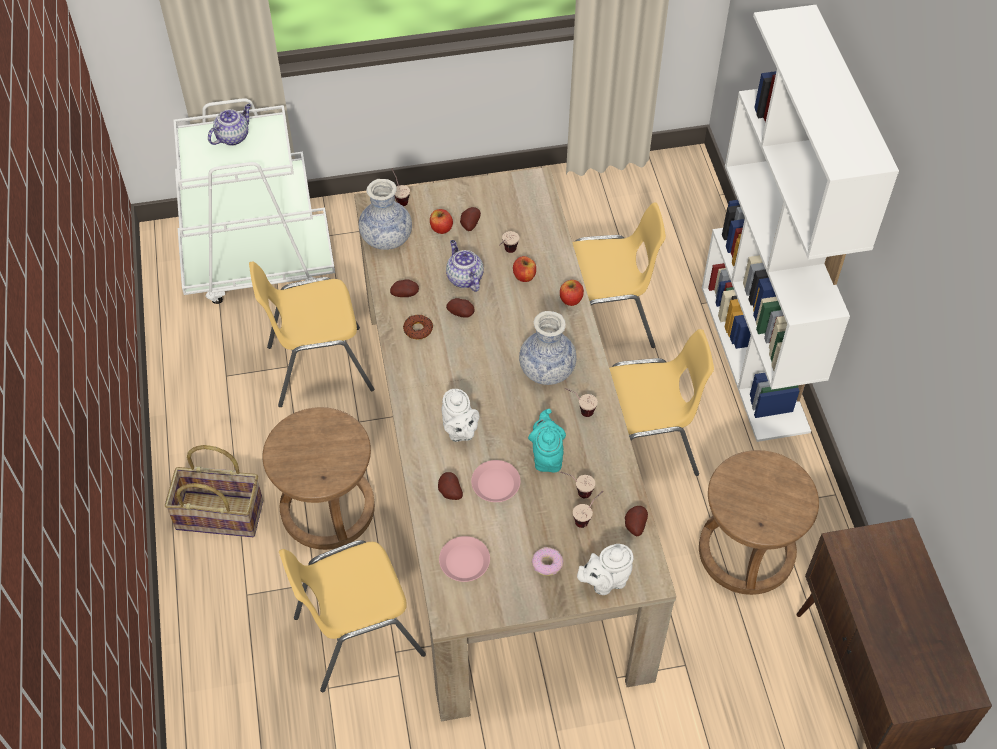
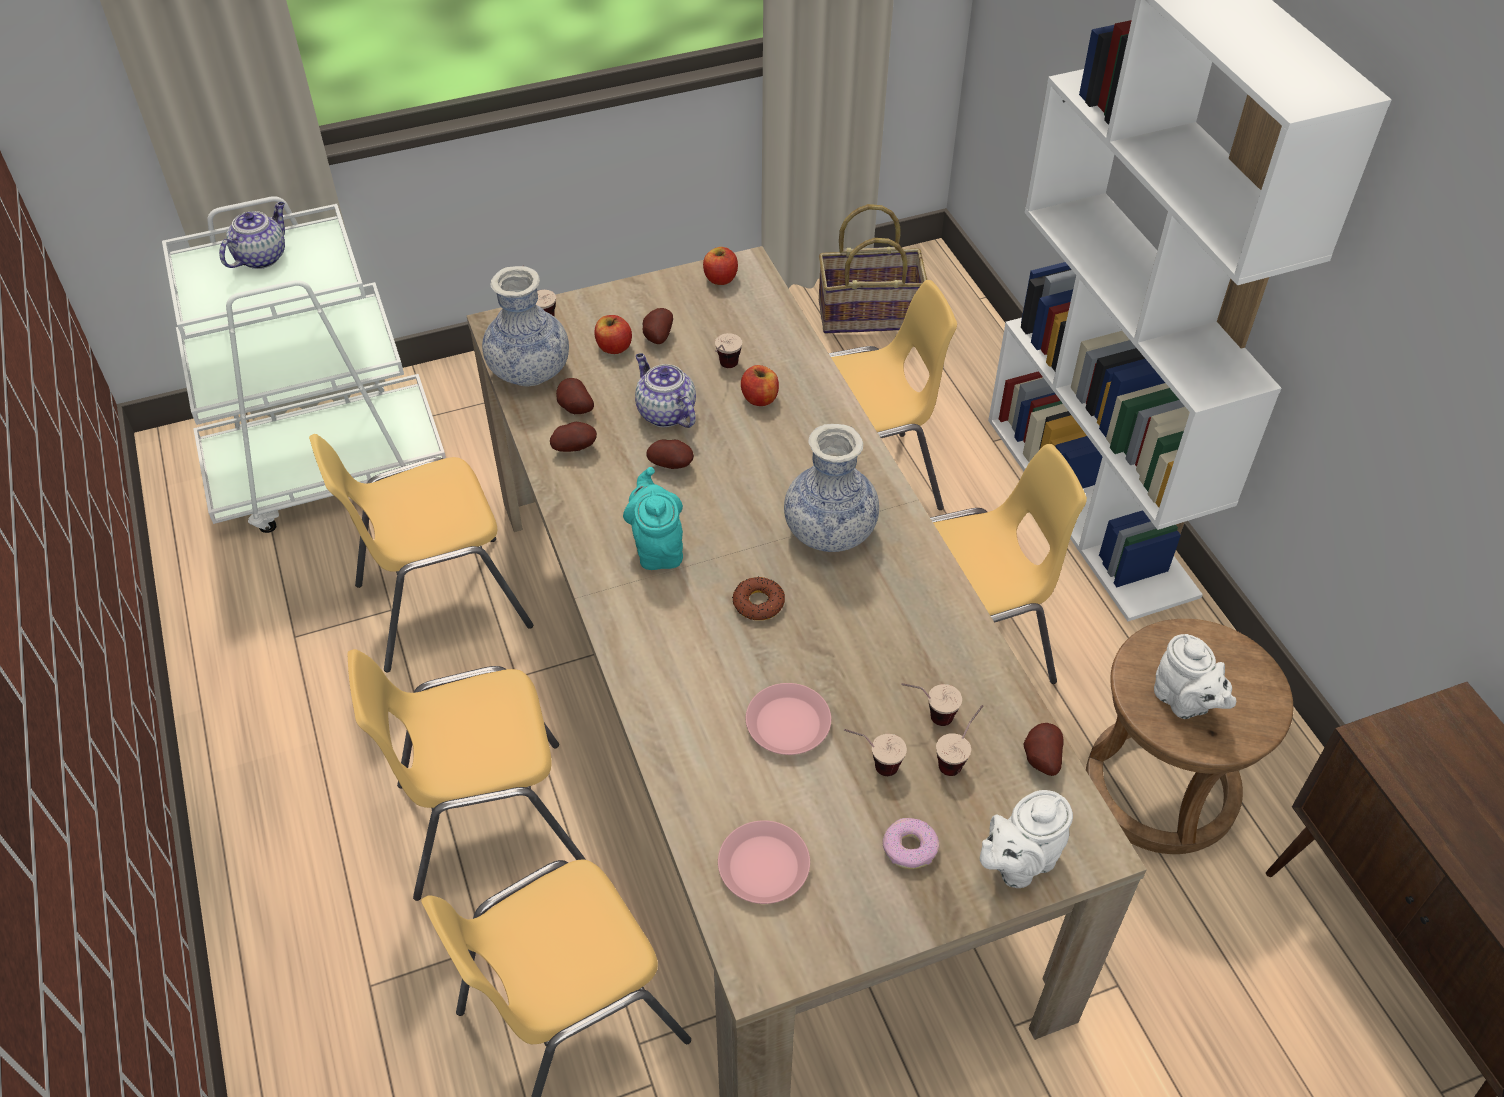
camera: 10 degrees left, 5 degrees down
basket [165,445,263,537] -> basket moved to [819,204,927,333]
brown stool [262,407,375,550] -> yellow chair [347,649,586,901]
donut [403,314,433,340] -> donut moved to [732,576,785,620]
potato [438,472,463,500] -> potato moved to [556,378,594,414]
white teapot [441,389,479,442] -> white teapot moved to [1154,634,1236,719]
turquoise teapot [528,409,566,472] -> turquoise teapot moved to [623,467,683,570]
apple [560,280,584,306] -> apple moved to [703,247,738,285]
cup [565,388,598,417] -> cup moved to [844,729,907,776]

